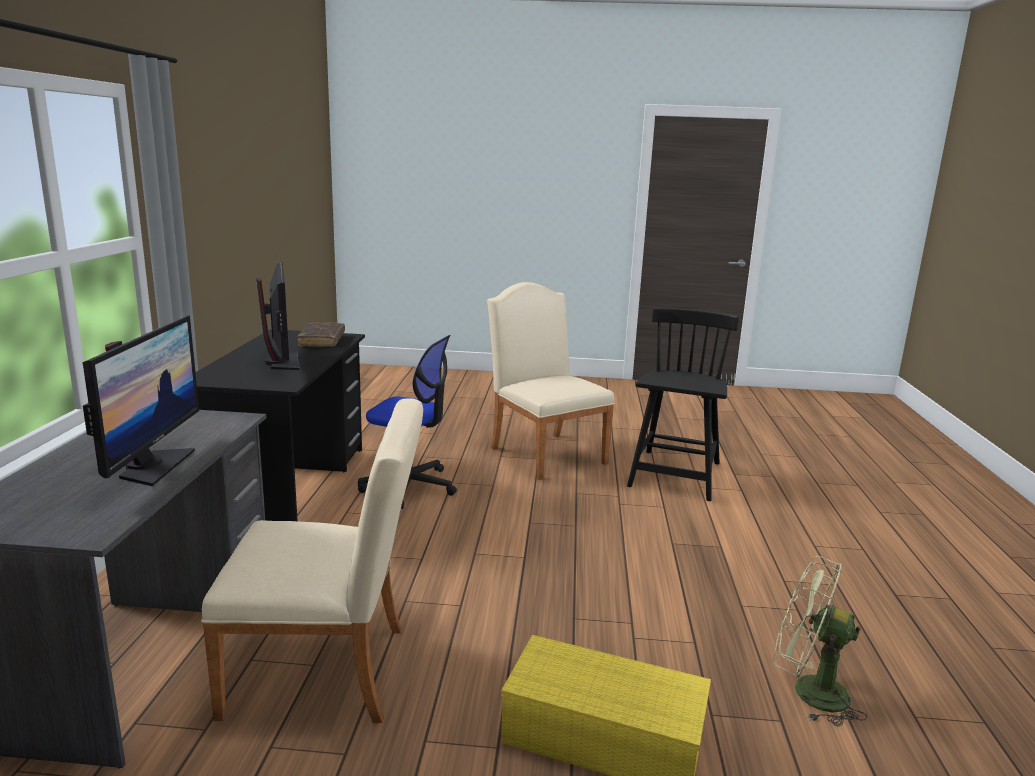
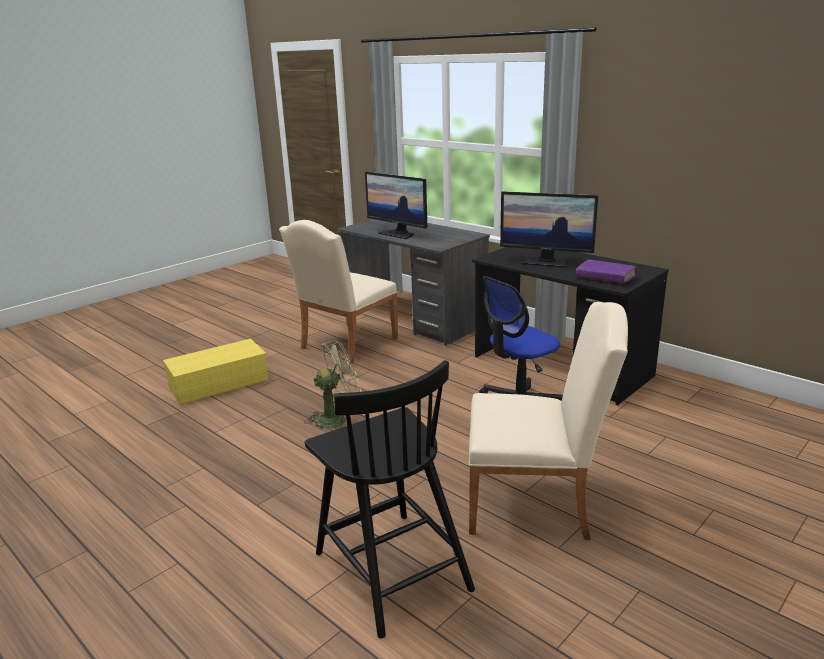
camera: 130 degrees right, 5 degrees up
brown book [298,323,345,347] -> purple book [576,260,636,283]
green fan [773,556,867,727] -> green fan moved to [304,340,361,429]

